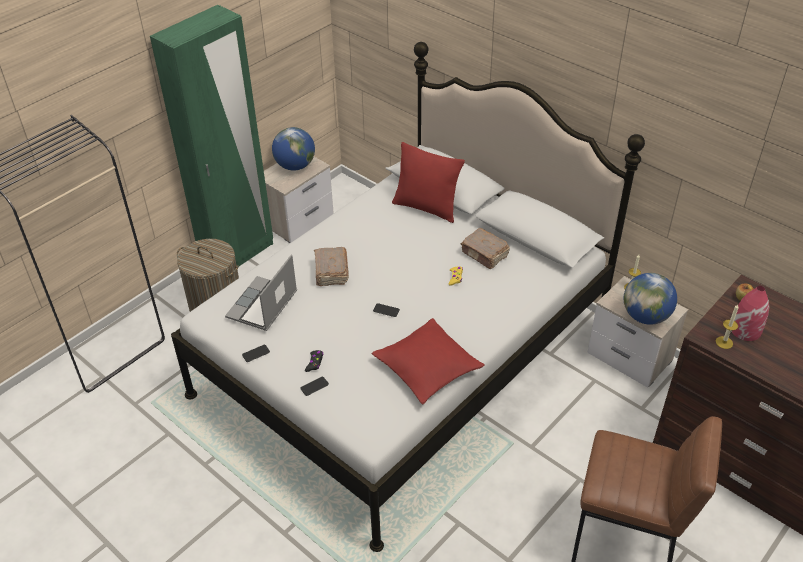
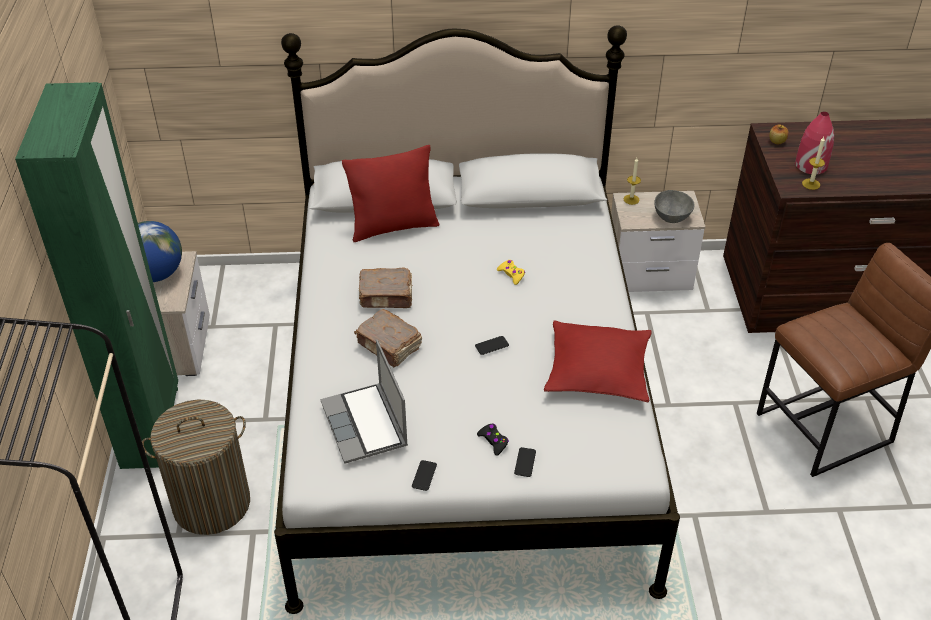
camera: 45 degrees left, 0 degrees up
brown book [461,228,510,269] -> brown book moved to [359,268,413,308]
globe [624,273,677,325] -> grey bowl [654,190,695,223]

